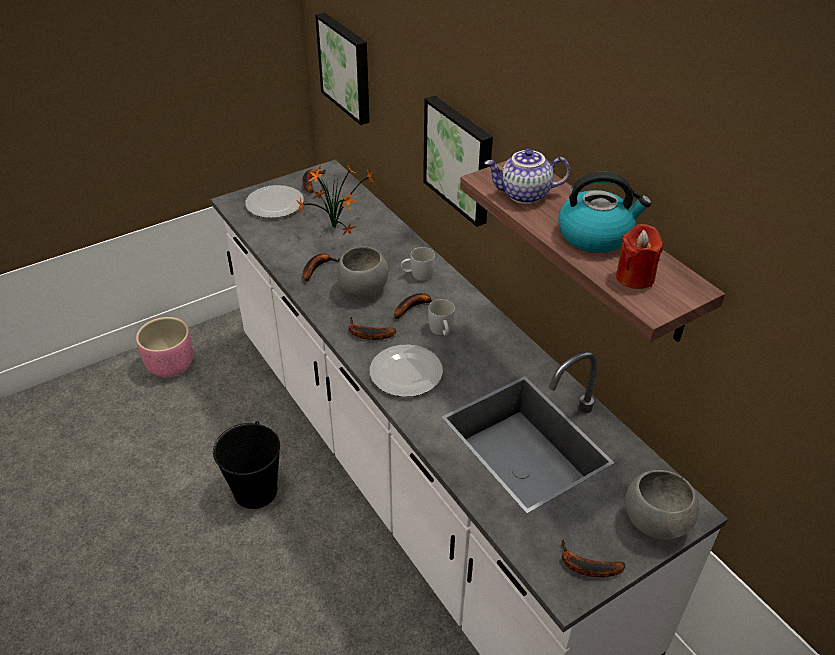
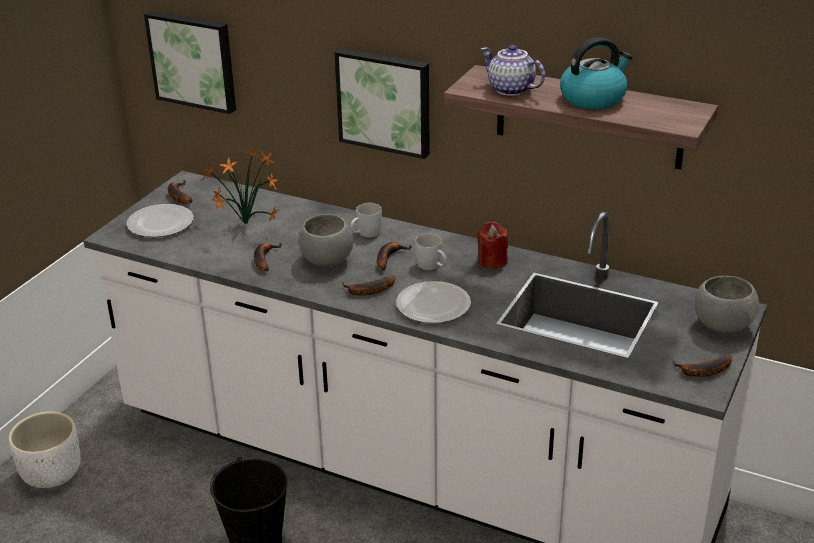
camera: 30 degrees left, 10 degrees down
pink planter [136,317,193,377] -> white planter [8,411,81,488]
teapot [485,149,570,204] -> teapot turned 75 degrees clockwise [481,45,545,96]
red candle [616,224,663,289] -> red candle moved to [477,222,508,269]

